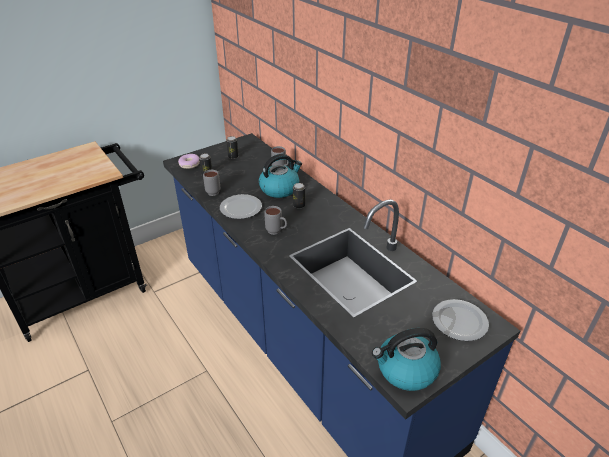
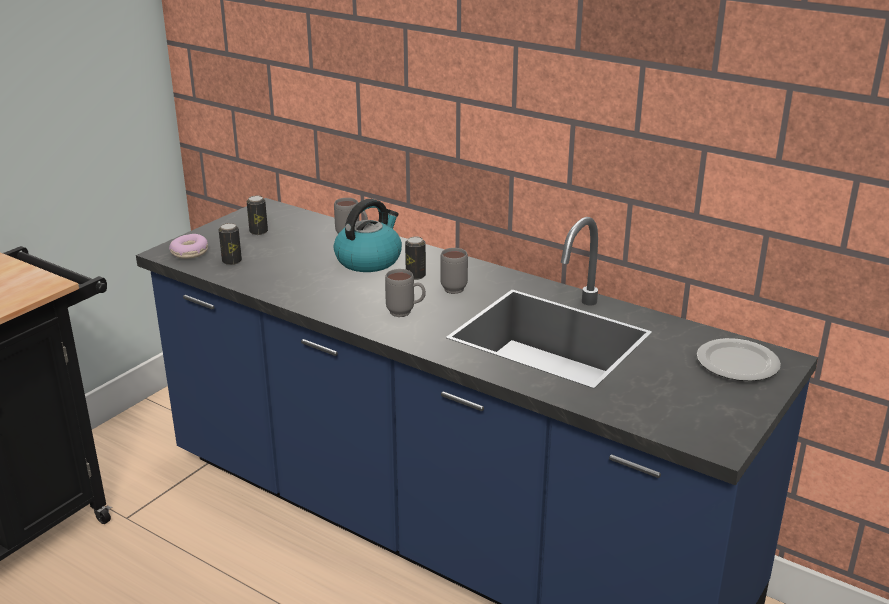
camera: 20 degrees left, 10 degrees down
grey mug [203,170,220,196] -> grey mug moved to [440,248,468,294]
plate [220,194,262,219] -> none
kettle [372,328,441,391] -> none

